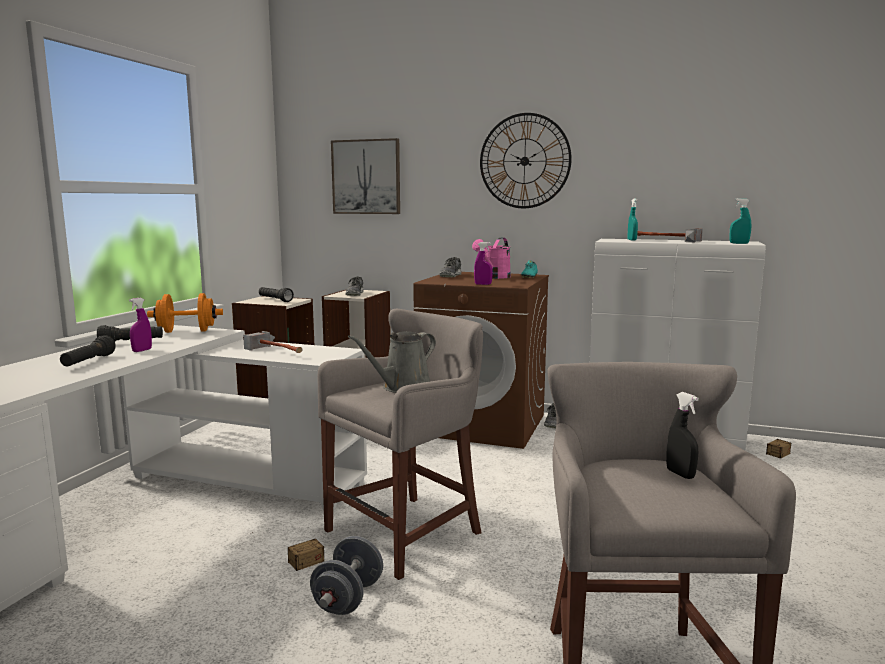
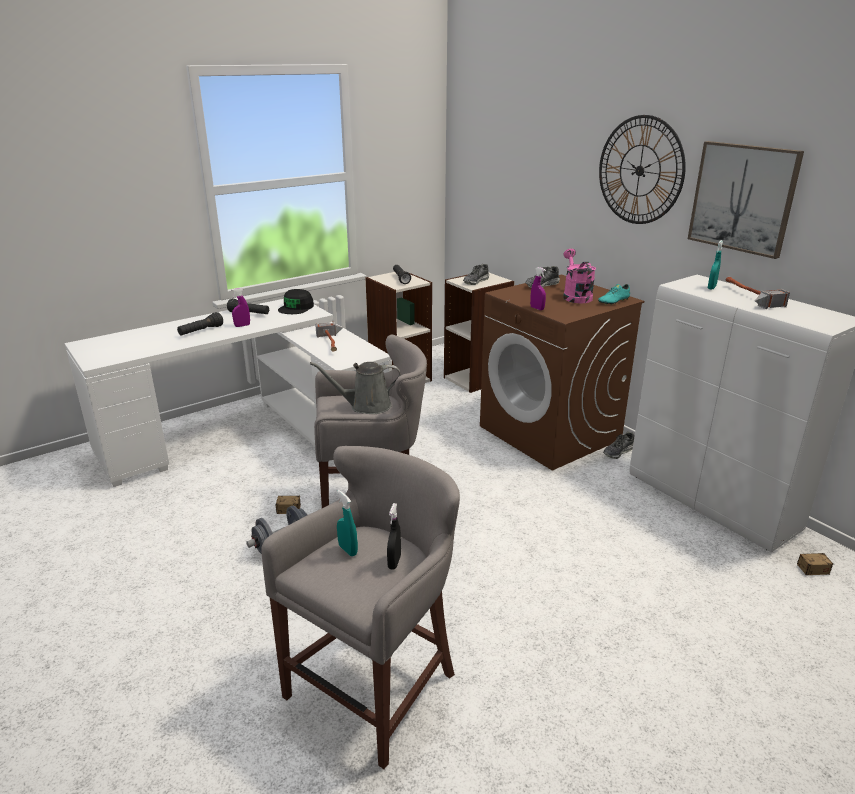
camera: 35 degrees right, 15 degrees up
orange dumbbell [147,293,223,333] -> black cap [278,289,314,314]
picture [331,138,400,214] -> picture moved to [688,141,804,259]
pink watering can [472,237,511,279] -> pink watering can turned 105 degrees clockwise [563,249,596,303]
turquoise spray bottle [730,198,751,244] -> turquoise spray bottle moved to [337,490,358,556]

